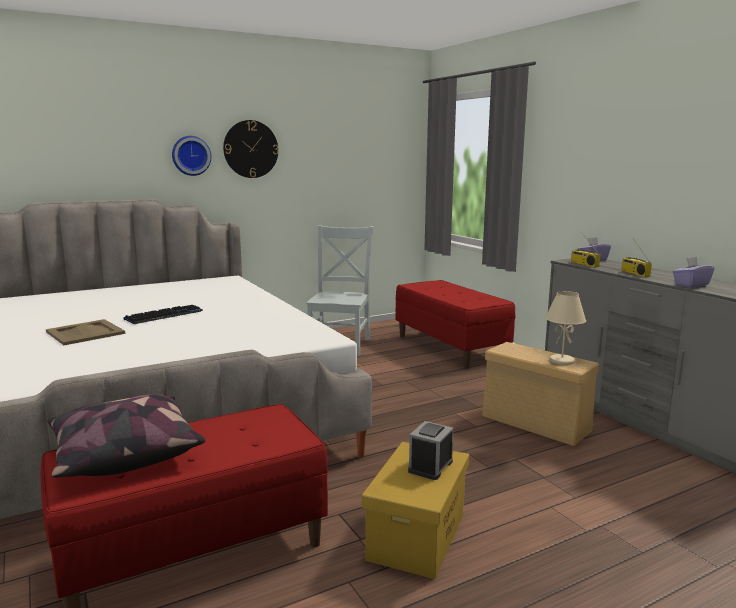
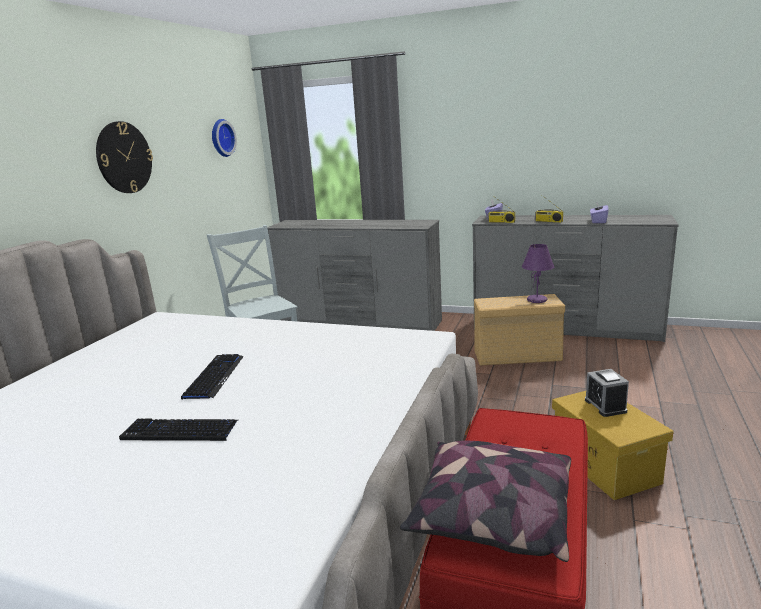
camera: 40 degrees left, 5 degrees up
beige tray [46,319,125,345] -> keyboard [119,419,238,441]
wall clock [172,136,211,176] -> wall clock moved to [212,119,237,157]
red bench [396,280,515,369] -> grey dresser [267,220,442,331]
beige table lamp [545,291,586,365] -> purple table lamp [522,244,554,303]

